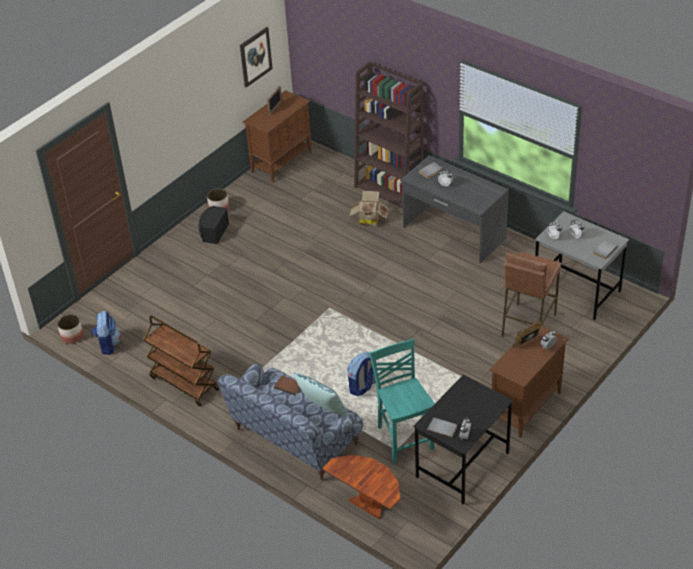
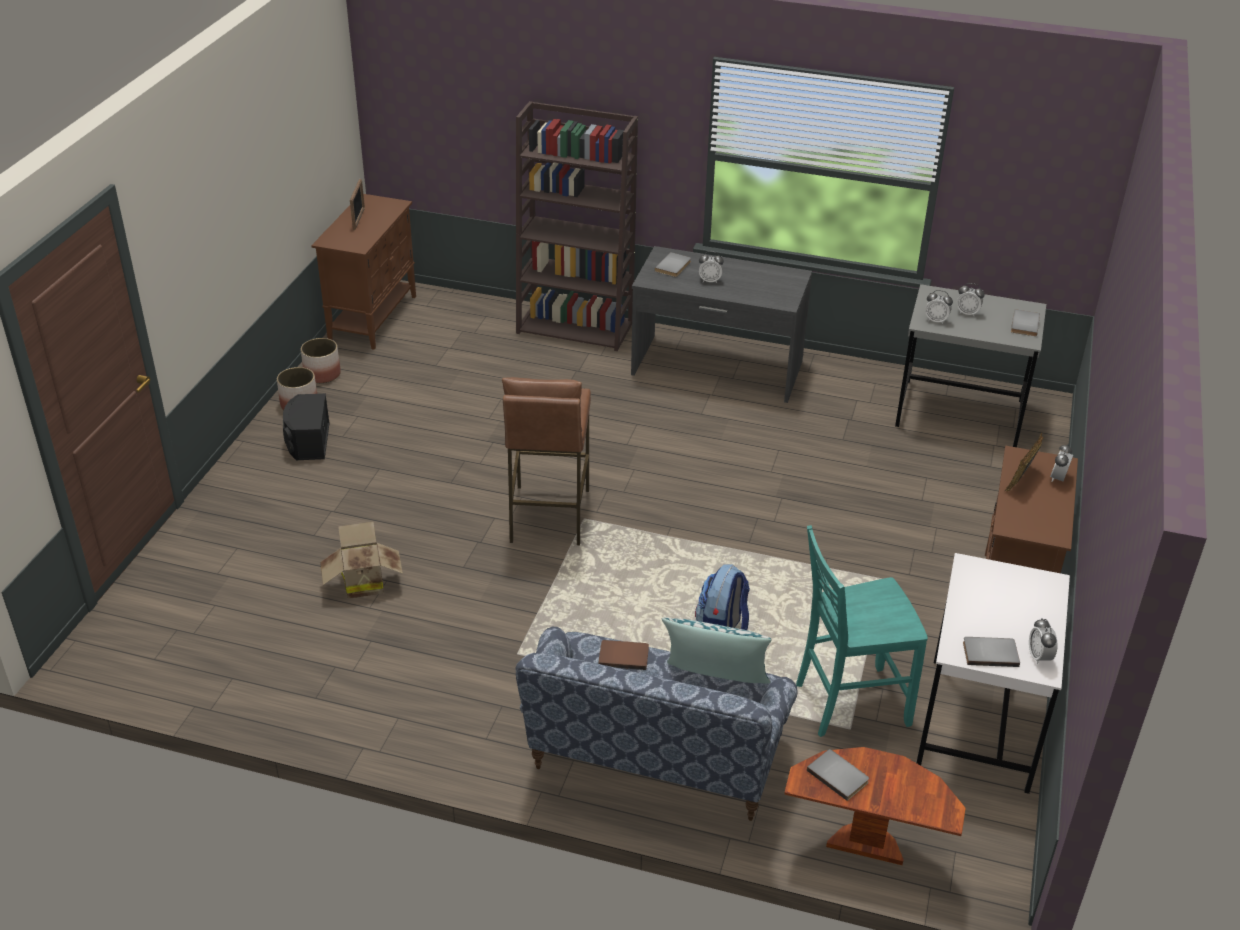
camera: 25 degrees left, 5 degrees down
planter [57,314,83,344] -> planter moved to [301,338,341,383]
backpack [92,311,121,355] -> none
brown cart [143,316,219,406] -> none
picture [240,27,273,88] -> none
cardboard box [349,191,389,227] -> cardboard box moved to [320,522,403,599]
turquoise chair [369,338,435,463] -> turquoise chair turned 60 degrees counterclockwise [796,525,928,737]
black desk [413,374,514,505] -> white desk [916,553,1070,794]
brown stool [501,252,561,337] -> brown stool moved to [502,377,591,545]
none -> grey book [807,749,869,801]

